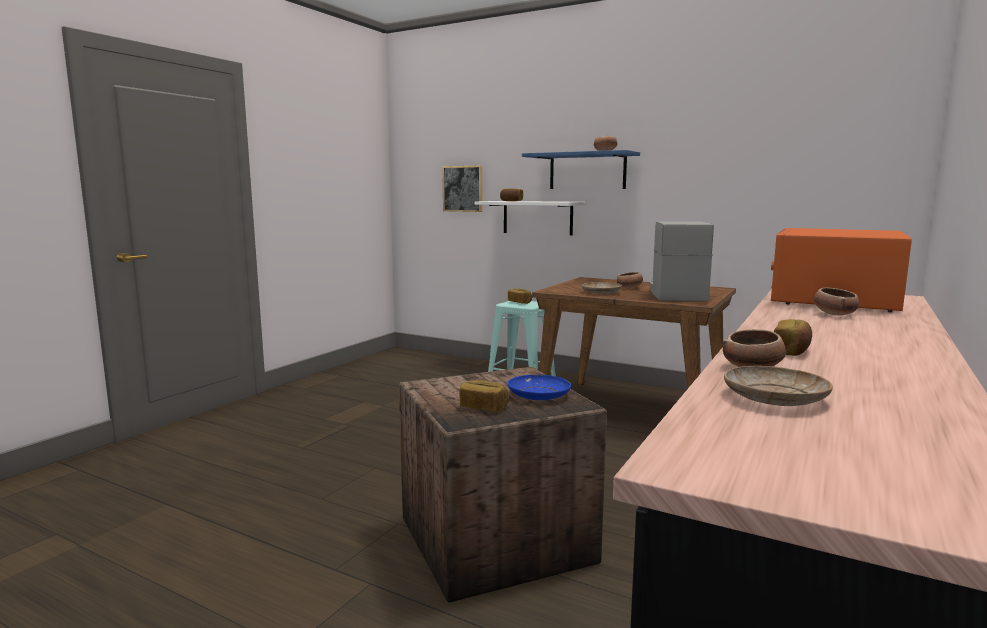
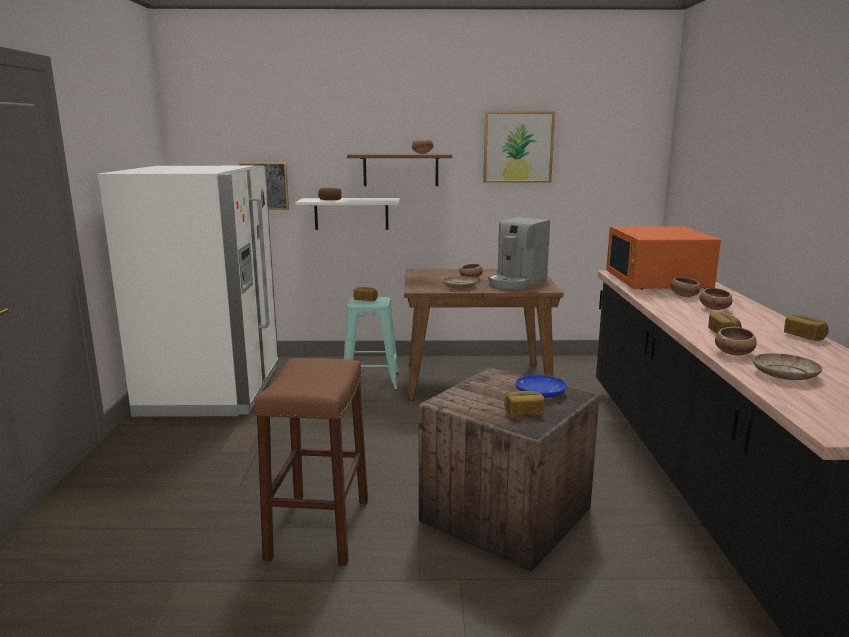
camera: 30 degrees left, 5 degrees up
blue shelf [522,150,640,189] -> brown shelf [347,153,452,186]
coffee machine [649,221,714,301] -> coffee machine turned 120 degrees counterclockwise [488,217,550,289]
none -> white fridge [98,166,278,417]
none -> brown stool [254,358,368,566]
none -> picture [483,112,555,183]
none -> bowl [699,288,732,310]
none -> bread [784,314,829,341]

